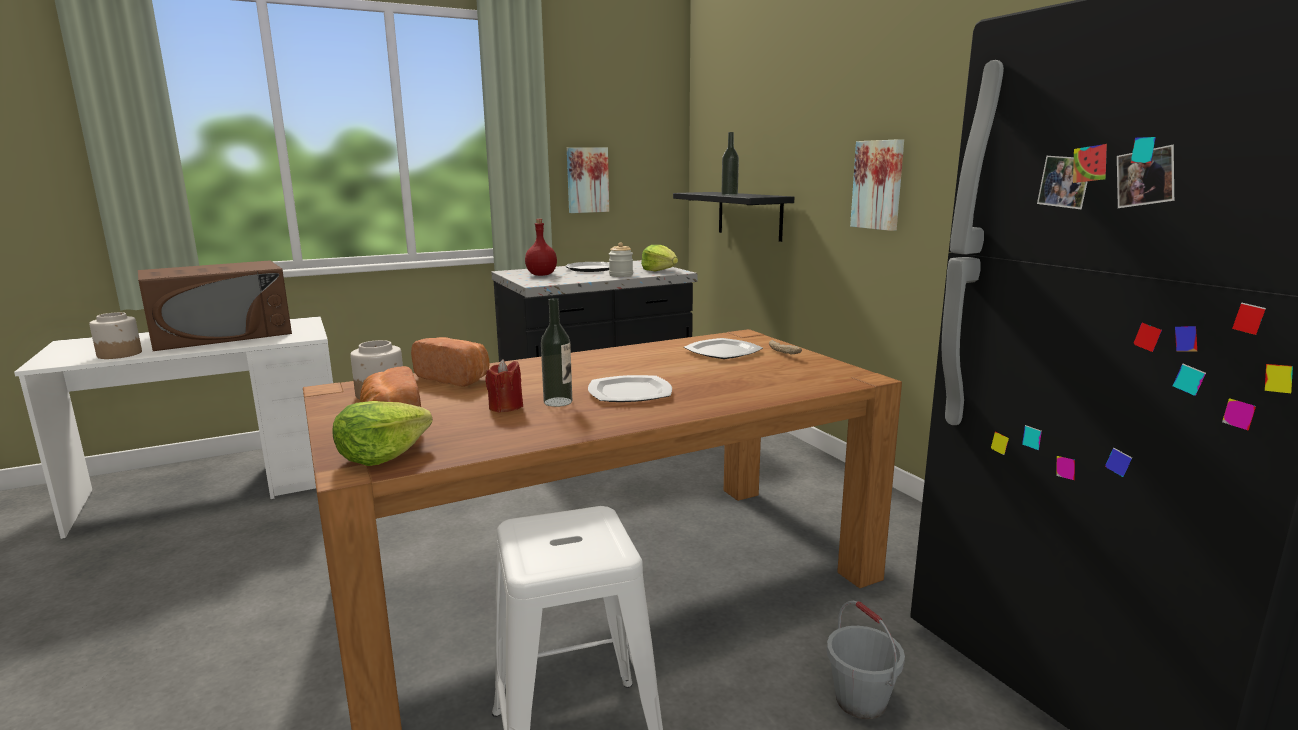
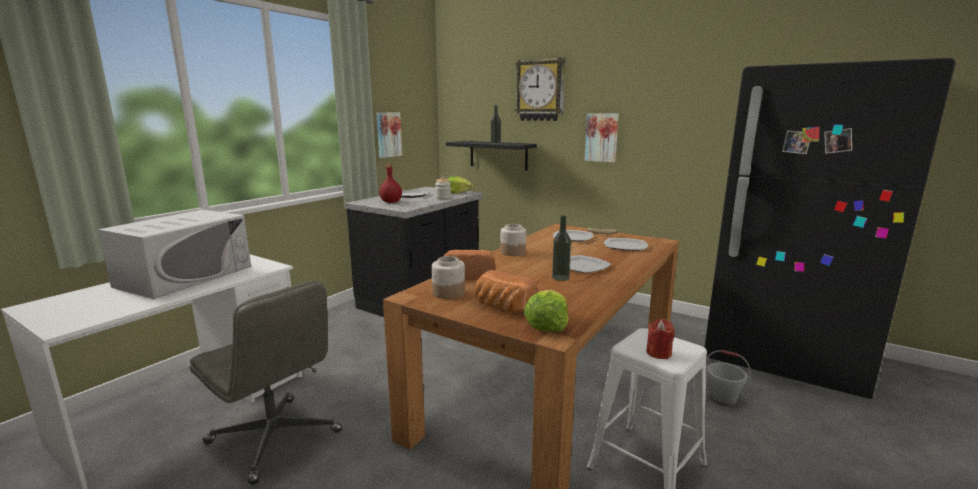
camera: 30 degrees left, 0 degrees up
jar [89,312,142,359] -> jar moved to [501,224,526,256]
brown microwave [138,260,292,351] -> white microwave [98,210,251,299]
red candle [485,360,523,413] -> red candle moved to [646,319,675,359]
none -> grey office chair [190,281,342,485]
none -> wall clock [515,58,565,121]
none -> plate [604,238,648,251]

